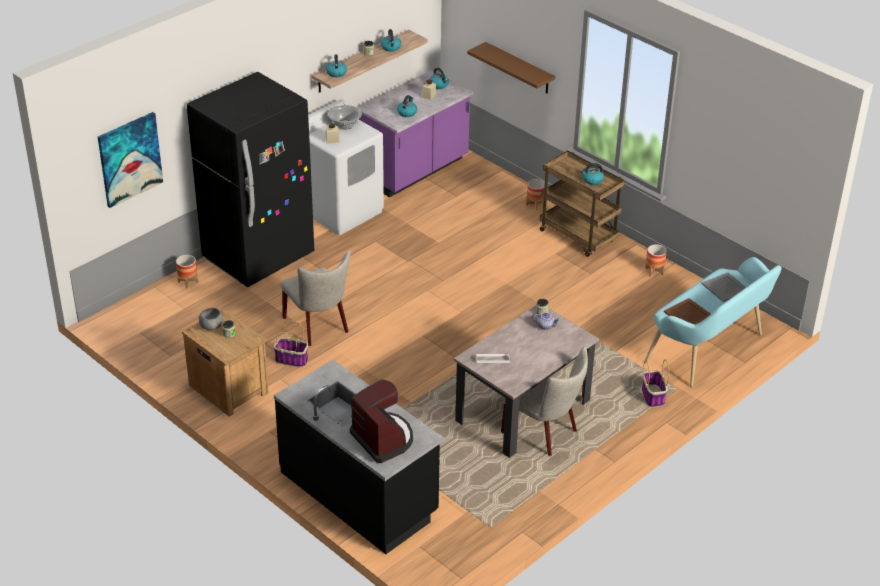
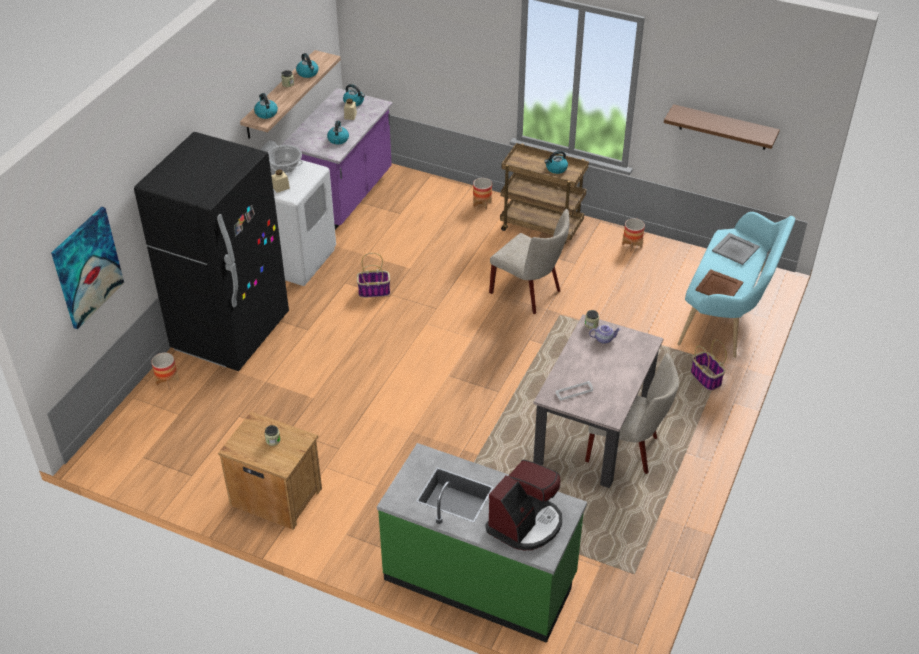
camera: 20 degrees left, 5 degrees up
grey bowl [199,308,223,331] -> none
basket [273,320,308,368] -> basket moved to [357,253,390,298]
black counter [274,360,444,554] -> green counter [377,443,587,643]
beige chair [280,250,351,346] -> beige chair moved to [489,209,569,314]
coffee machine [350,379,413,463] -> coffee machine turned 90 degrees clockwise [486,460,562,550]
brown shelf [467,42,555,93] -> brown shelf moved to [664,104,780,150]

